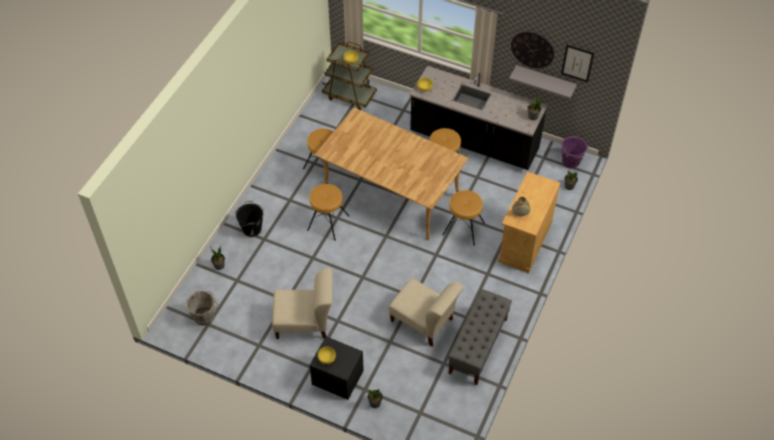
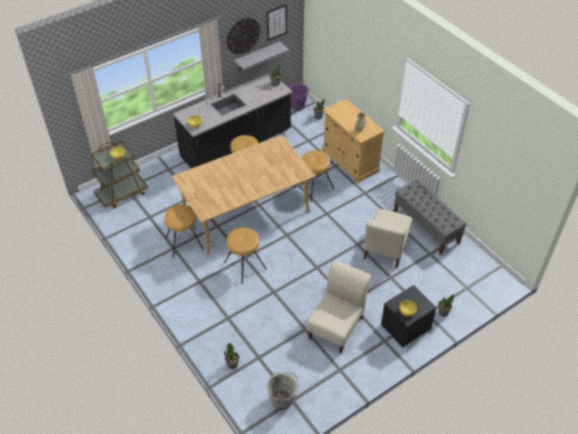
camera: 60 degrees left, 5 degrees down
black bucket [235,201,263,237] -> none
beige chair [389,278,463,346] -> beige chair turned 135 degrees clockwise [364,209,412,268]

